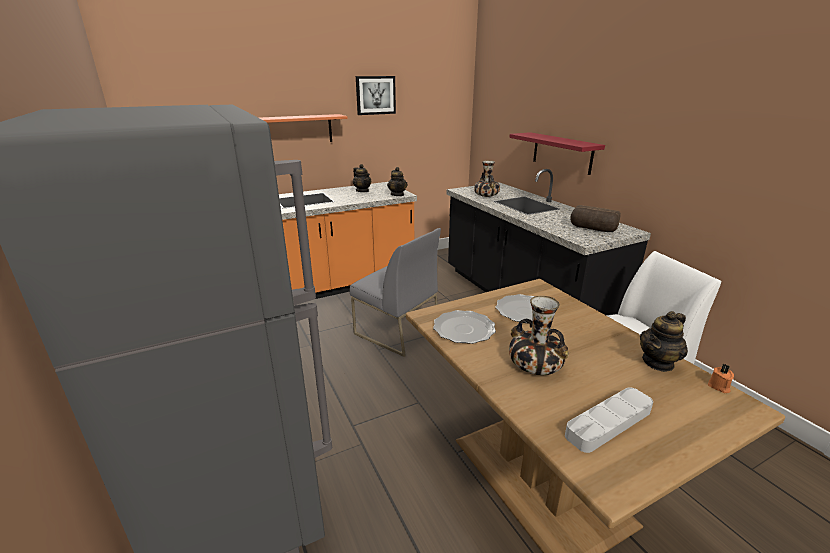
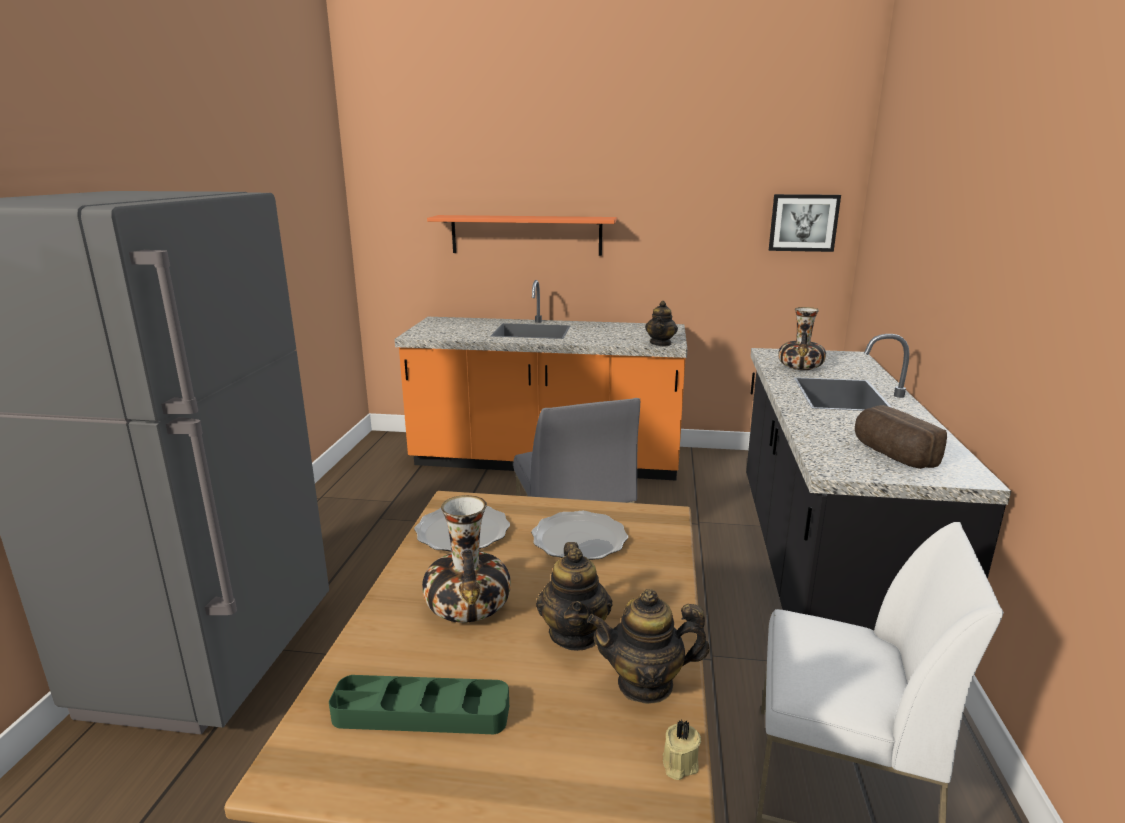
camera: 35 degrees right, 5 degrees down
teapot [353,164,371,192] -> teapot moved to [536,542,613,651]
picture [356,76,396,115] -> picture moved to [769,194,841,252]
red shelf [509,132,605,175] -> none
grey tray [565,387,653,453] -> green tray [329,675,509,734]
orange candle [708,364,734,393] -> beige candle [663,719,701,780]

